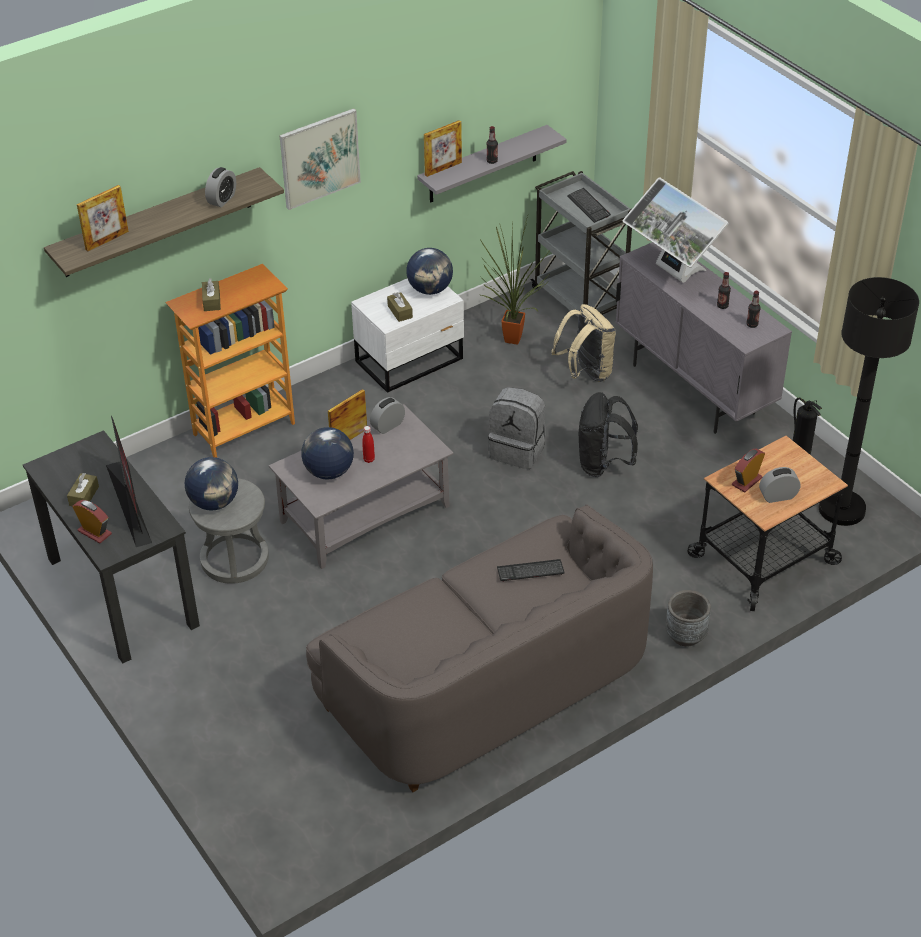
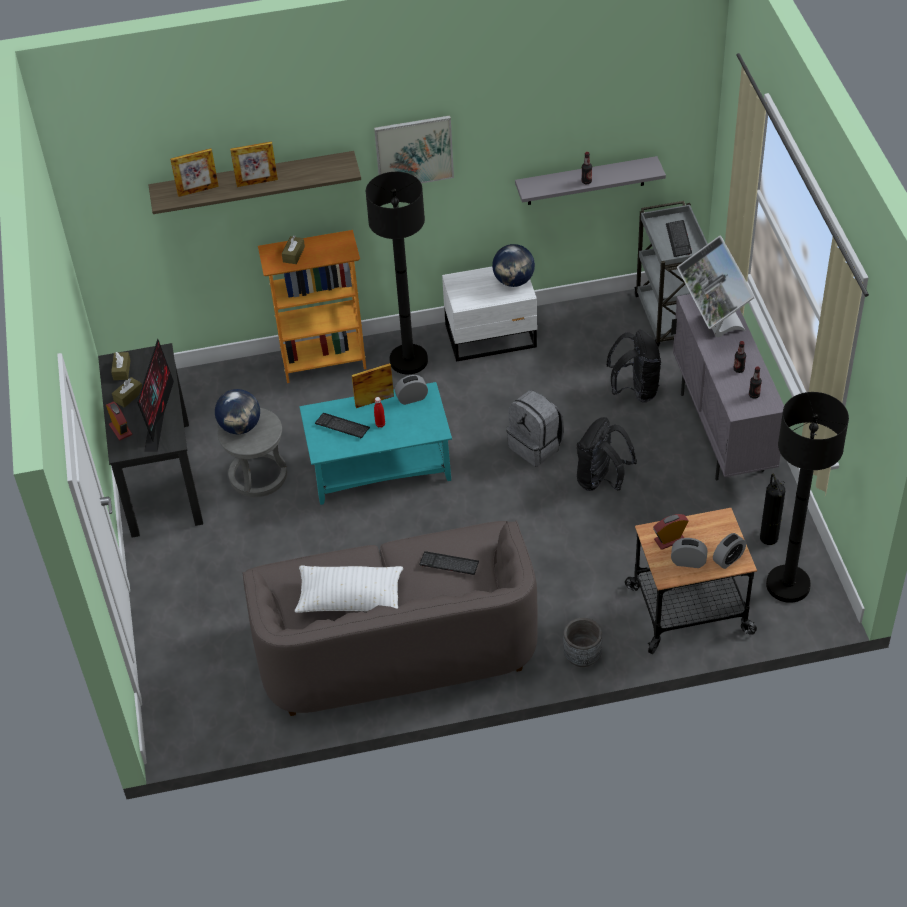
camera: 25 degrees right, 5 degrees up
alarm clock [205,167,236,207] -> alarm clock moved to [713,533,746,569]
grey coffee table [269,404,454,569] -> turquoise coffee table [299,382,452,505]
globe [301,427,354,479] -> keyboard [315,413,370,438]
brown tissue box [387,292,413,322] -> brown tissue box moved to [111,352,131,380]
picture frame [424,120,462,177] -> picture frame moved to [230,141,278,187]
potted plant [481,216,549,345] -> none
beige backpack [551,304,616,382] -> black backpack [606,329,661,402]
none -> white pillow [295,566,404,613]
none -> black floor lamp [366,172,428,374]

